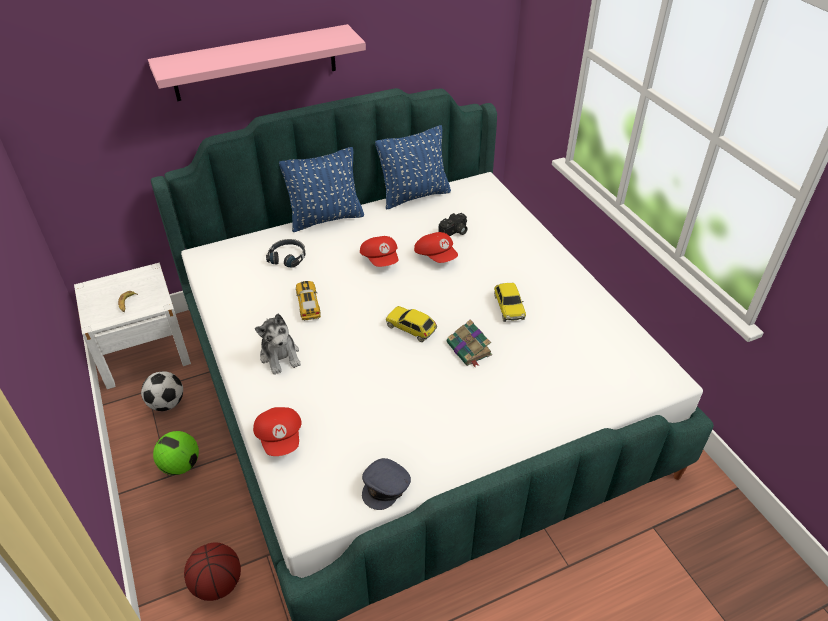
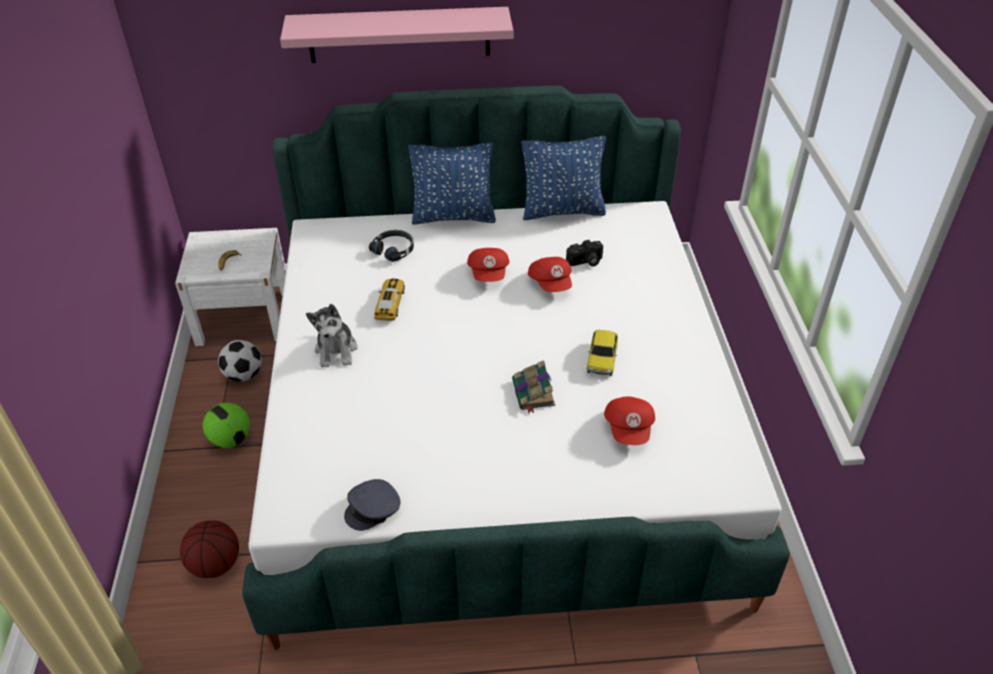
camera: 20 degrees right, 0 degrees up
red cap [253,407,302,456] -> red cap moved to [604,396,655,445]
toy car [386,306,437,342] -> none

